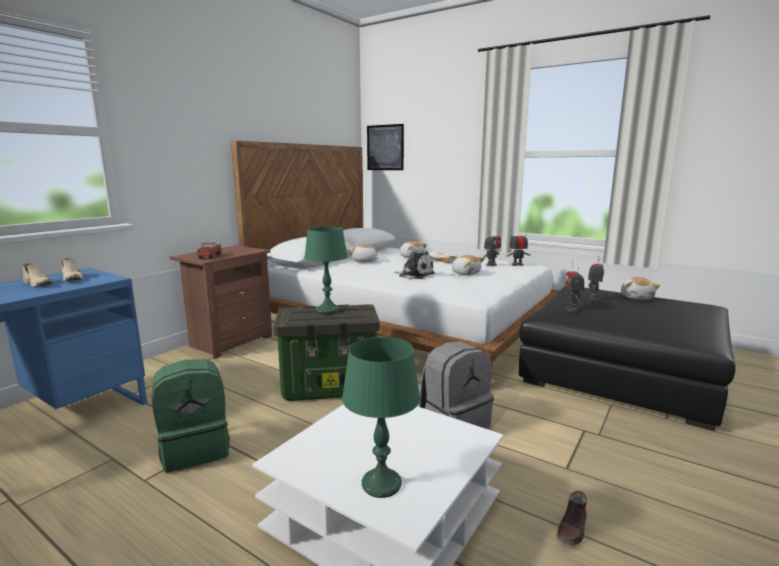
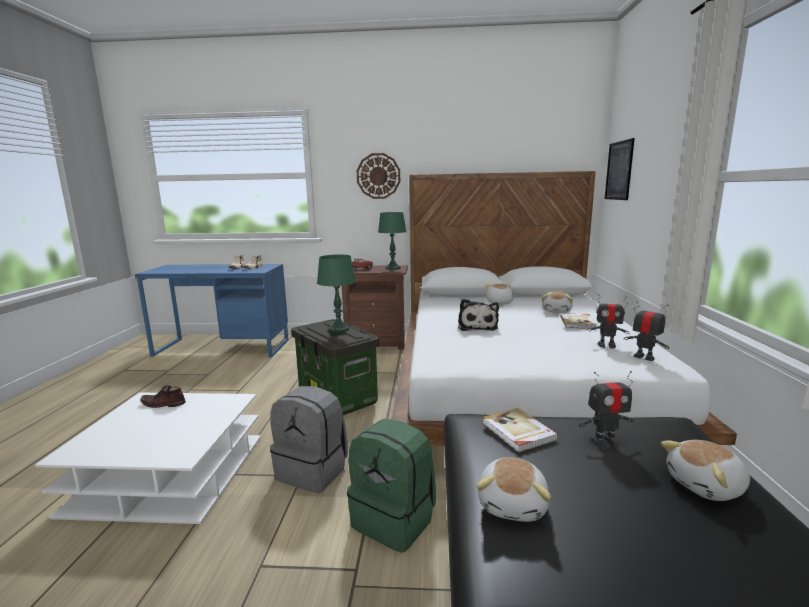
camera: 60 degrees right, 0 degrees up
green backpack [152,359,230,473] -> green backpack moved to [347,419,436,553]
green table lamp [342,337,420,498] -> green table lamp moved to [378,212,406,270]
plush toy [452,255,485,275] -> plush toy moved to [477,457,551,522]
brown shoe [557,491,587,545] -> brown shoe moved to [140,385,186,408]
toy robot [565,262,584,312] -> book [482,408,558,453]
none -> wall clock [357,153,400,199]

